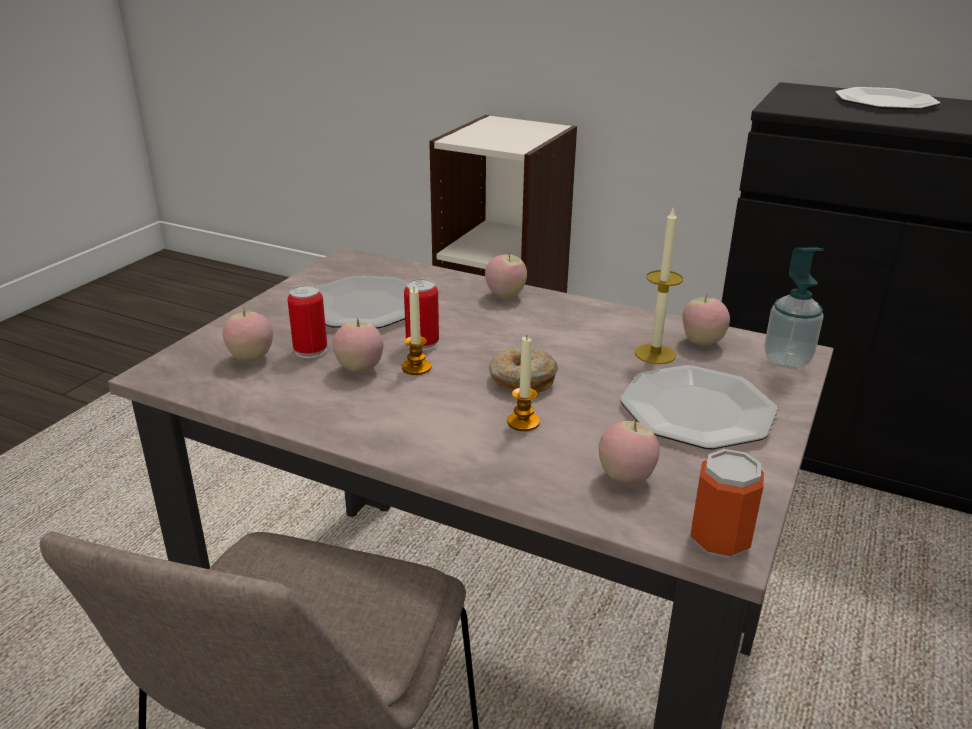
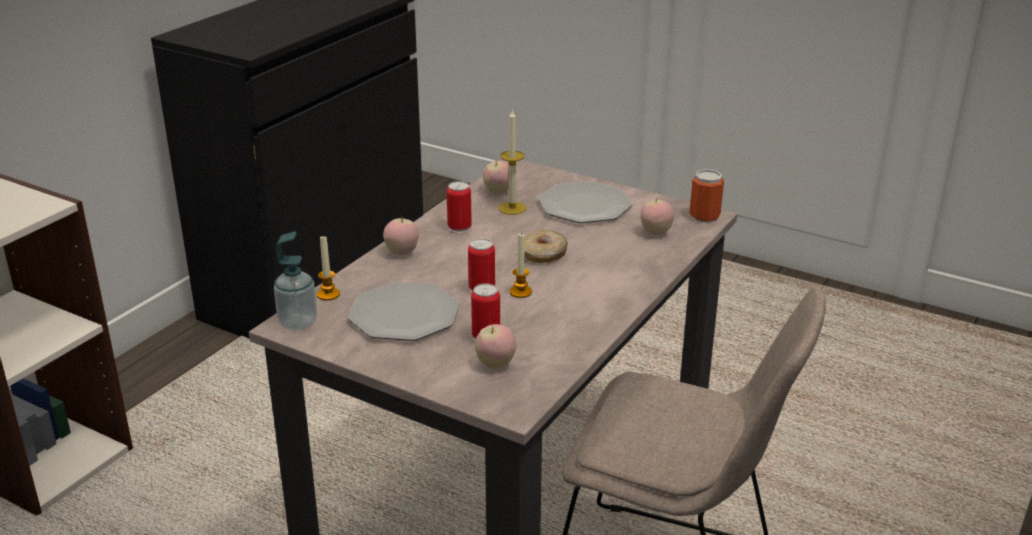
camera: 85 degrees left, 0 degrees up
apple [333,317,383,373] -> none
candle [507,337,540,431] -> candle moved to [317,236,340,301]
soap dispenser [764,247,824,369] -> soap dispenser moved to [274,231,317,331]
plate [835,87,940,110] -> none
none -> can [447,181,472,233]

